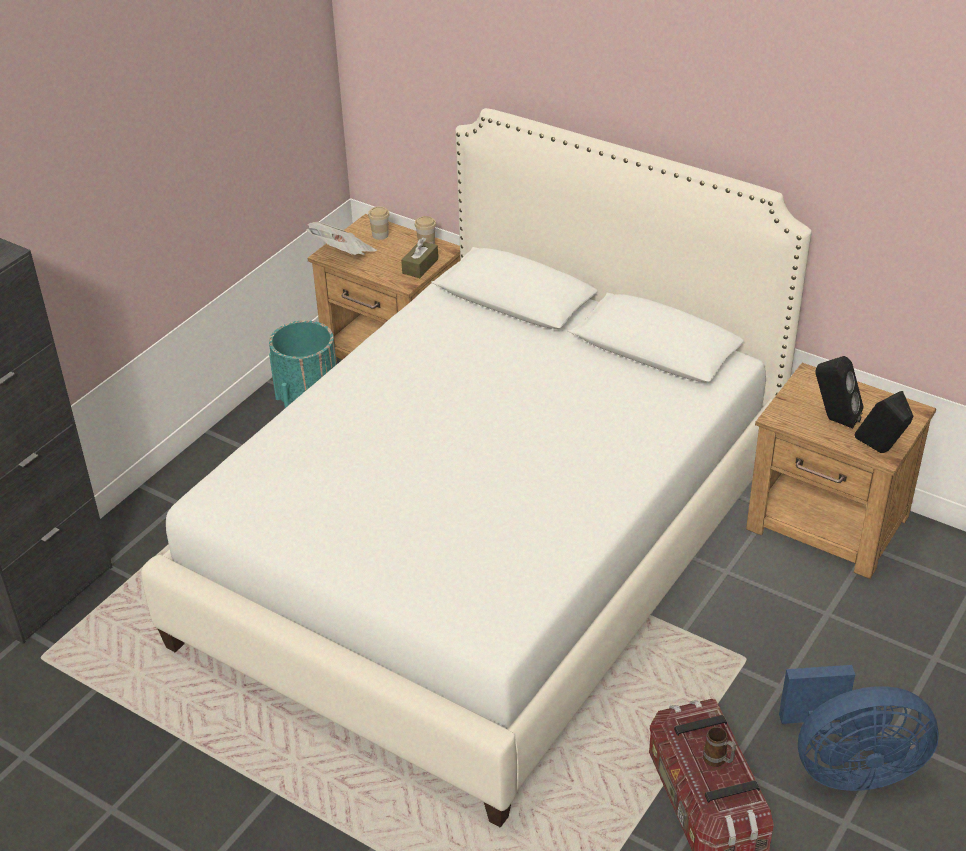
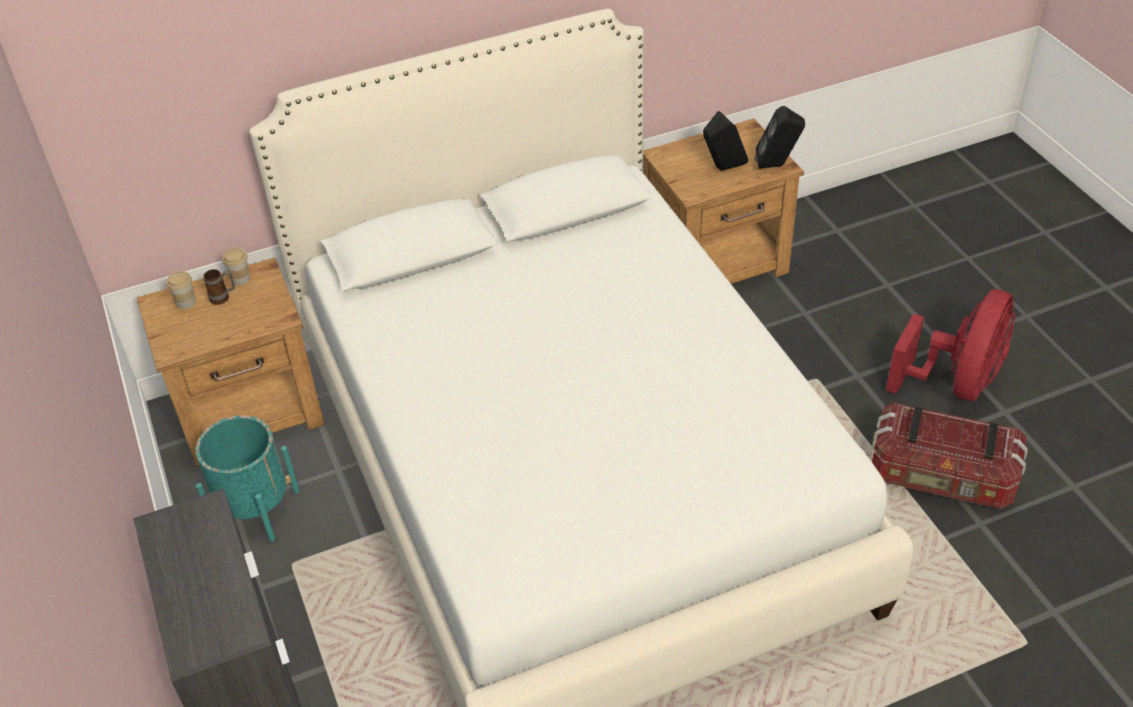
camera: 55 degrees left, 5 degrees up
newspaper [306,222,377,255] -> none
brown tissue box [401,237,438,278] -> none
mug [703,727,736,767] -> mug moved to [204,269,235,305]
blue fan [779,665,939,791] -> red fan [886,289,1015,401]

